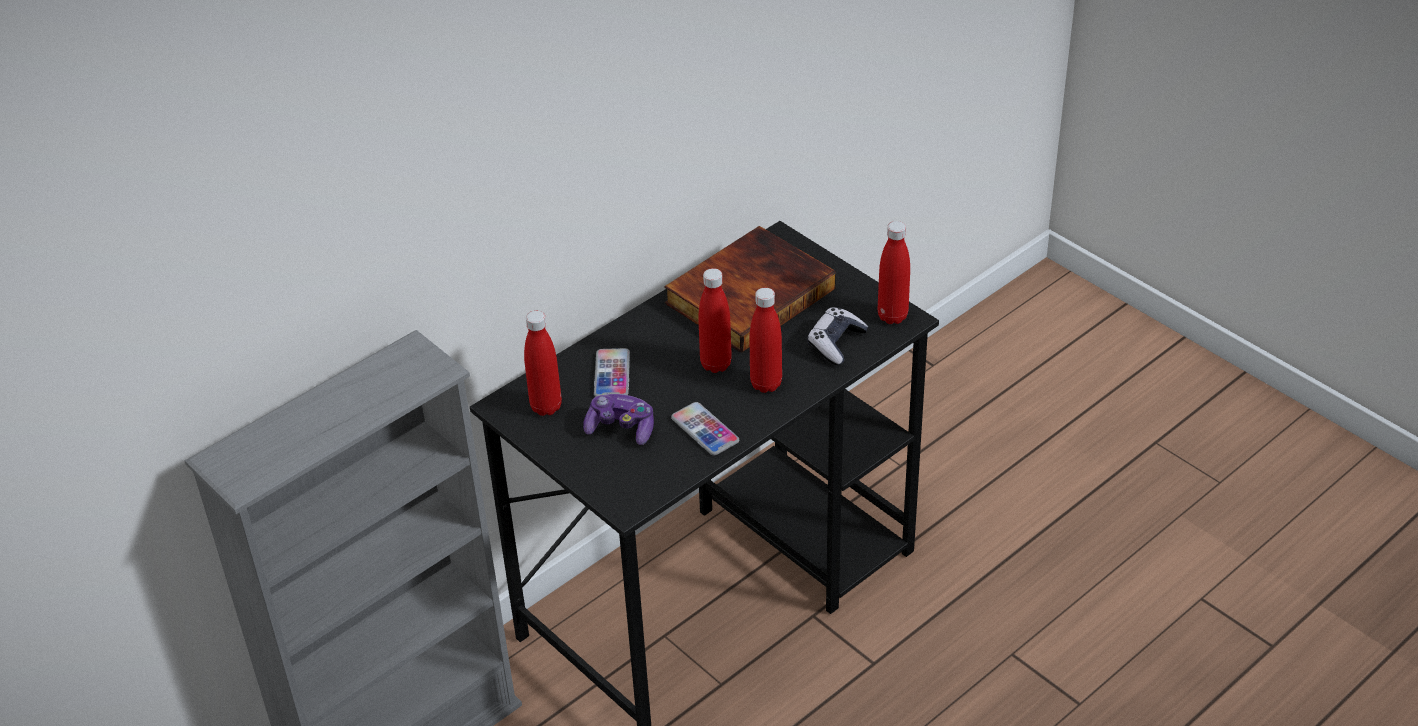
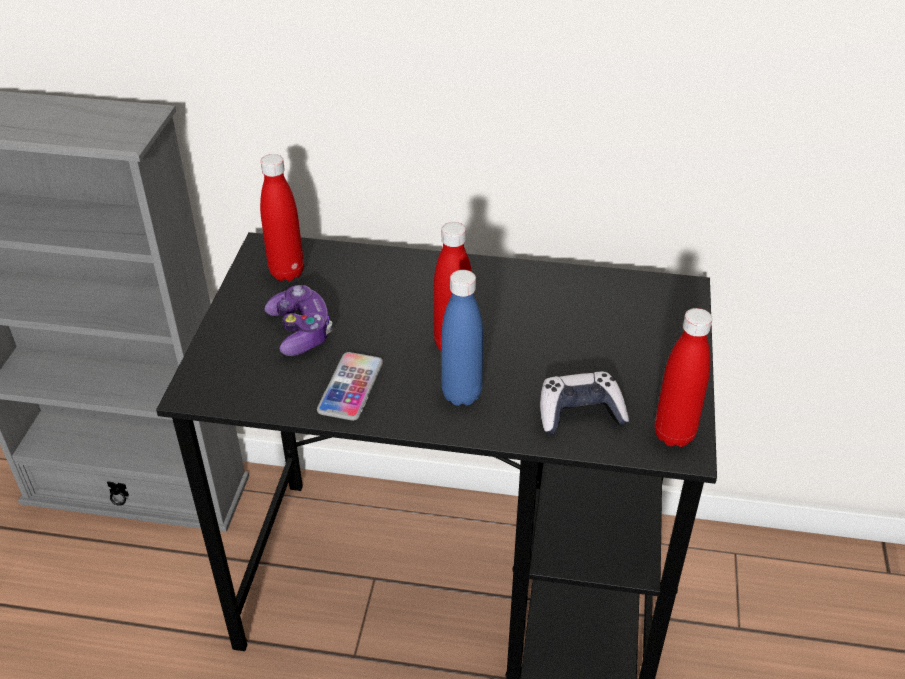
camera: 50 degrees right, 0 degrees up
phone [594,348,630,397] -> none
book [664,226,836,353] -> none
red bottle [750,288,782,393] -> blue bottle [441,270,483,406]

